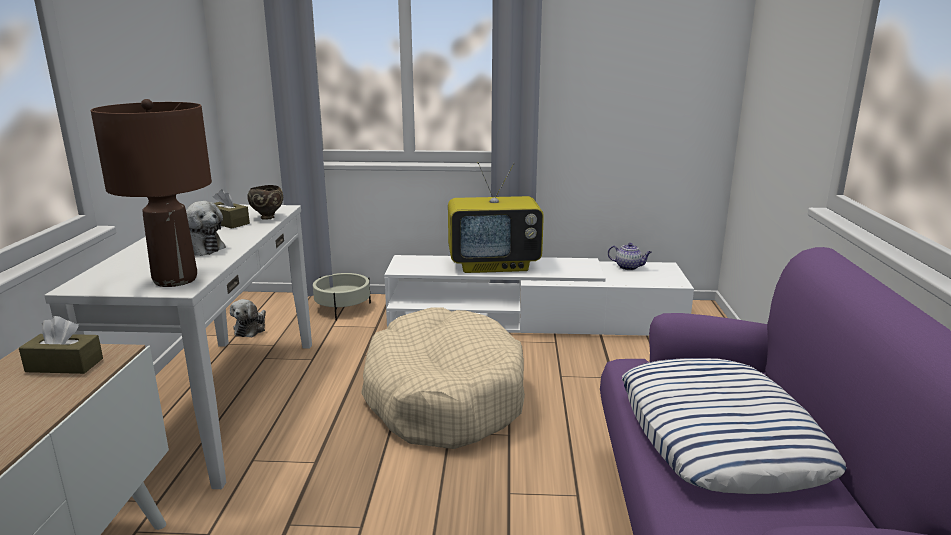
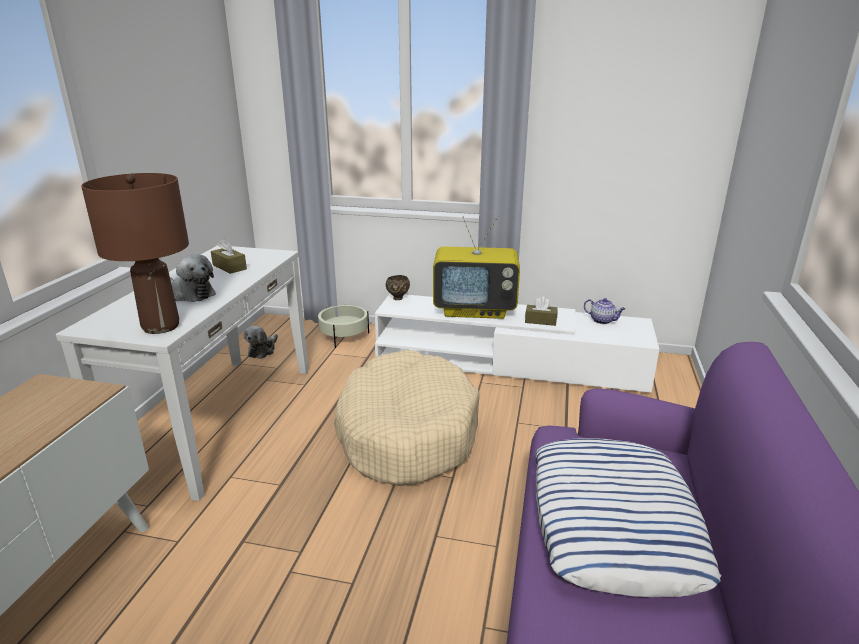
camera: 10 degrees right, 5 degrees up
brown tissue box [19,316,103,374] -> brown tissue box moved to [525,297,558,326]
brown bowl [248,185,283,220] -> brown bowl moved to [386,275,410,300]

